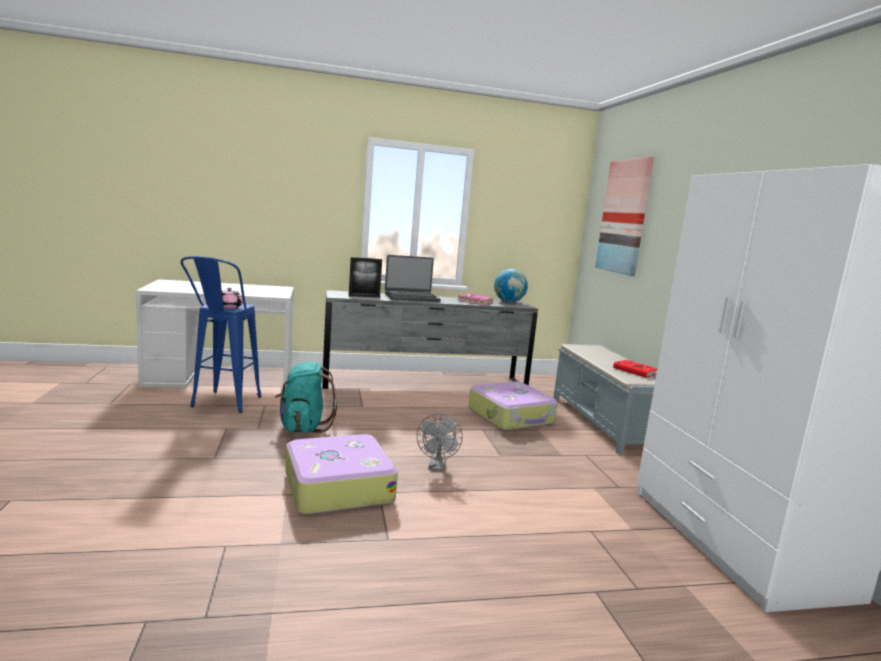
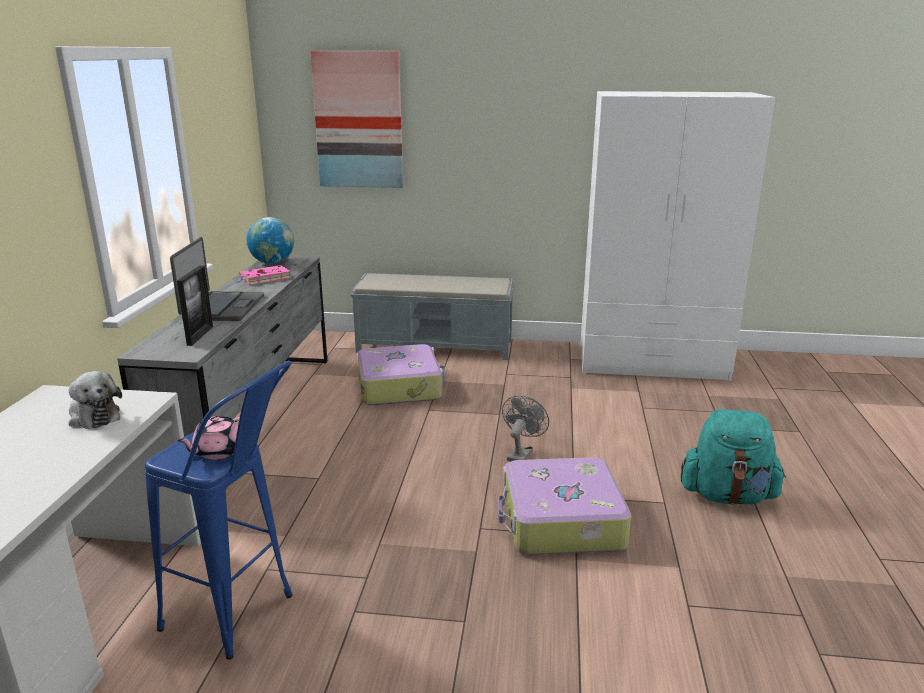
camera: 70 degrees left, 10 degrees up
turquoise backpack [274,362,337,433] -> turquoise backpack moved to [681,409,786,505]
grey fan [417,414,462,472] -> grey fan turned 90 degrees counterclockwise [502,395,549,461]
red book [613,360,658,378] -> none
none -> plush toy [69,371,122,429]

